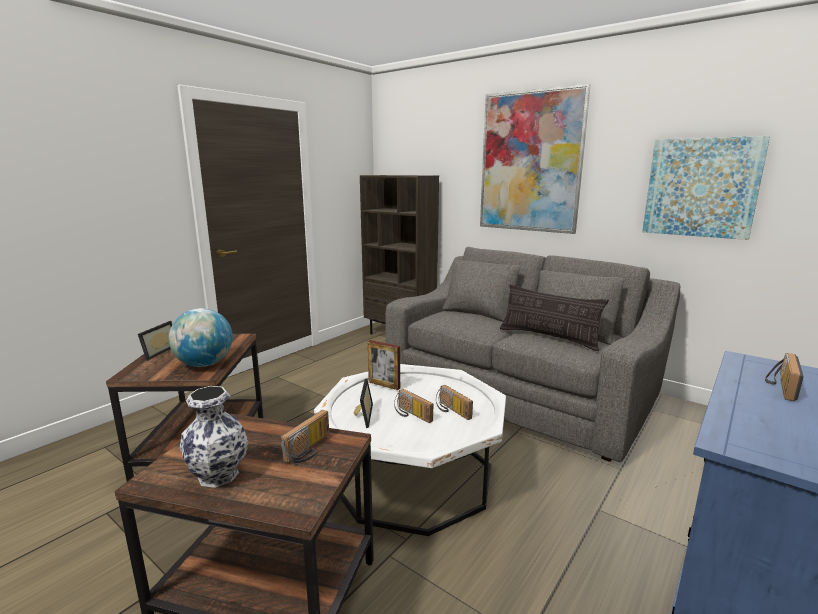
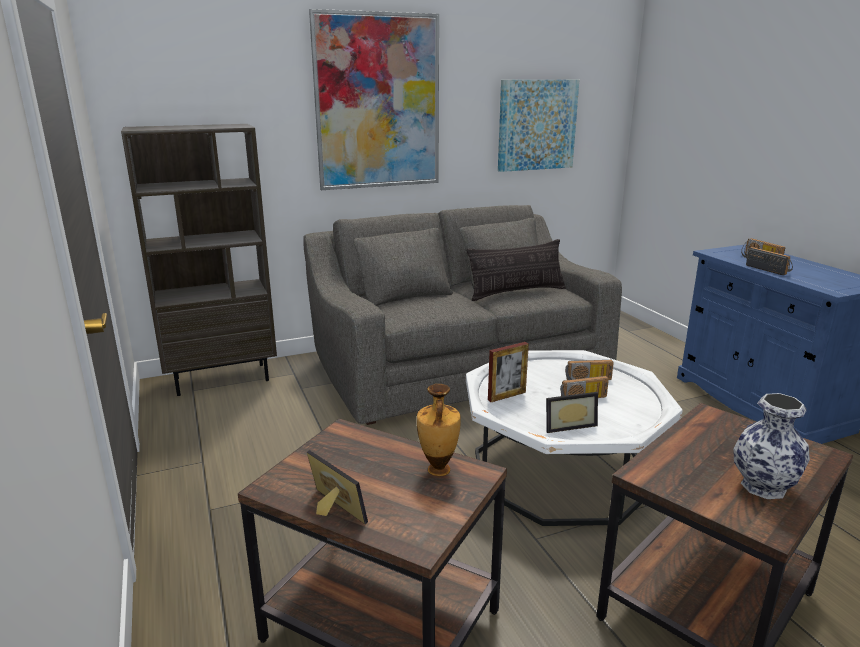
camera: 60 degrees left, 5 degrees up
globe [169,308,233,367] -> vase [417,384,461,476]
radio [281,410,329,463] -> radio moved to [746,247,793,275]
picture frame [354,378,373,428] -> picture frame turned 135 degrees clockwise [546,392,598,433]

